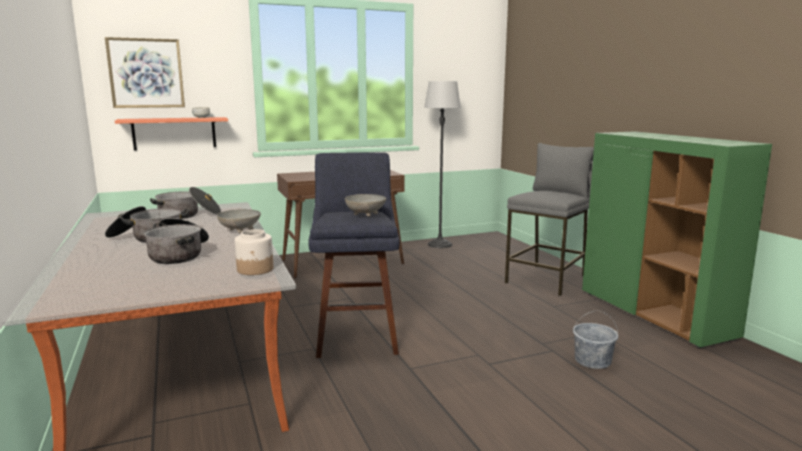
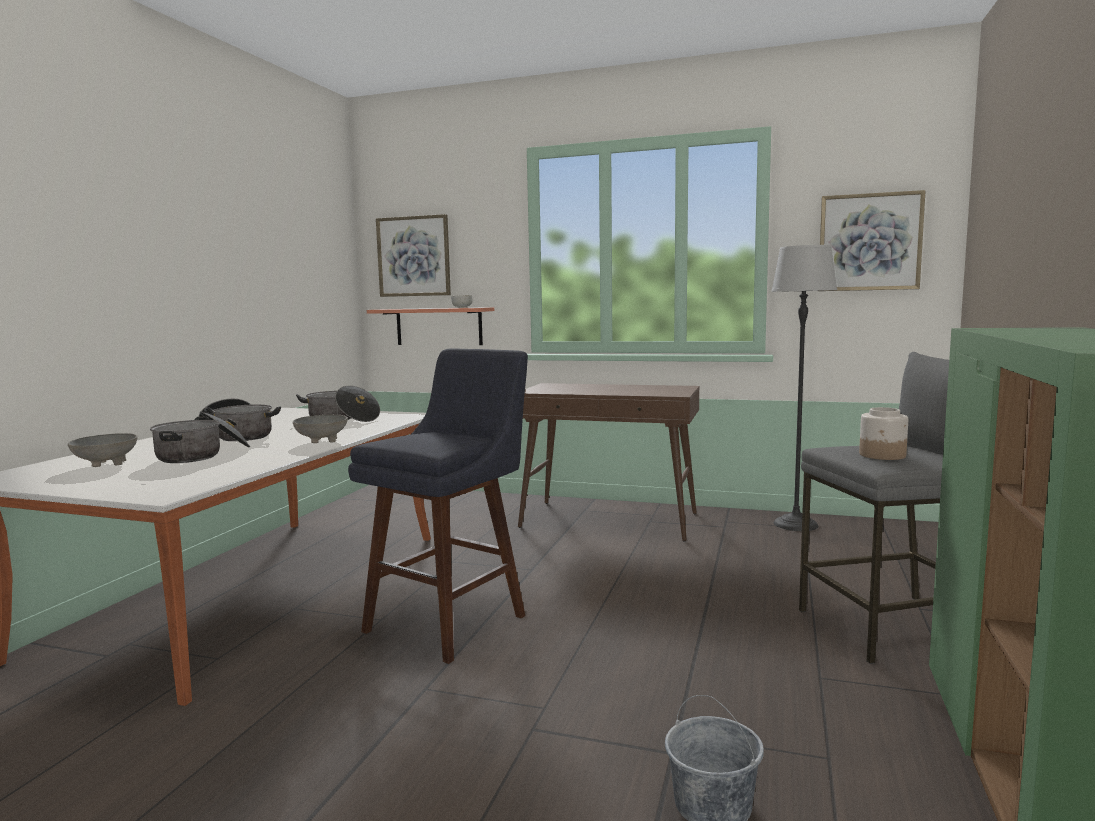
camera: 40 degrees right, 5 degrees down
jar [235,229,273,275] -> jar moved to [859,407,908,460]
grey bowl [345,194,386,217] -> grey bowl moved to [68,433,137,467]
none -> picture [820,190,926,291]

